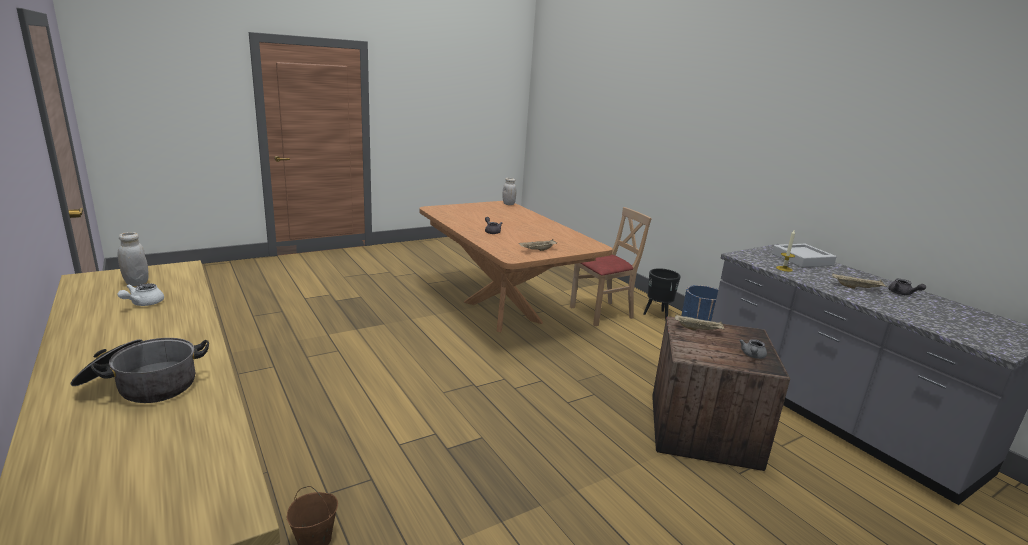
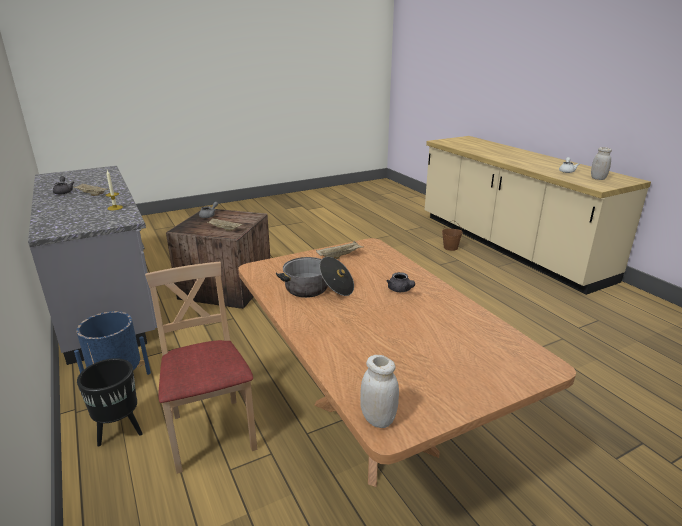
camera: 175 degrees left, 5 degrees up
cooking pot [71,338,209,403] -> cooking pot moved to [276,257,354,298]
beige chair [570,207,652,326] -> beige chair turned 90 degrees clockwise [145,262,257,474]
grey tray [772,244,836,268] -> none

